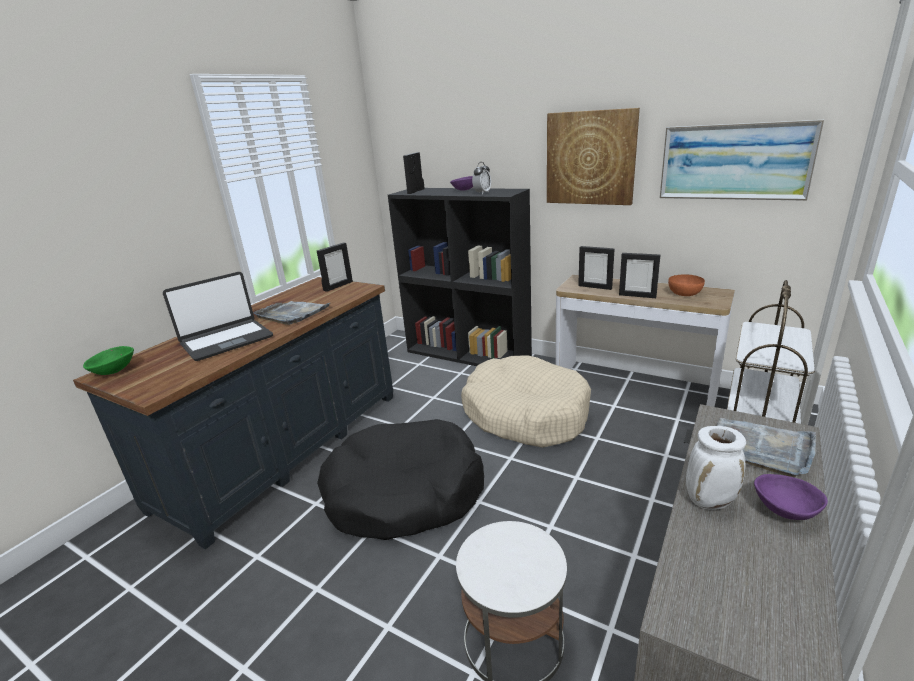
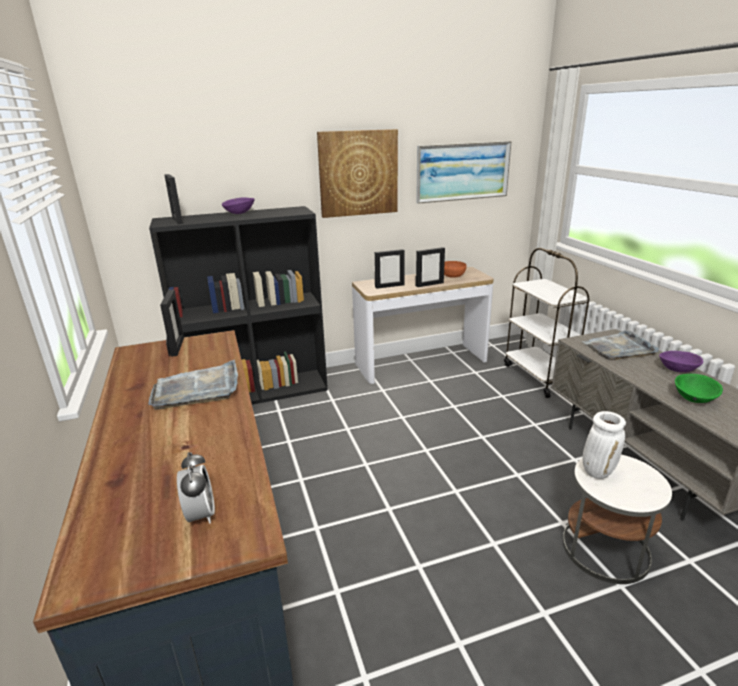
camera: 50 degrees left, 0 degrees up
green bowl [83,346,134,375] -> green bowl moved to [675,374,723,403]
laptop [163,272,273,361] -> none
black dog bed [317,419,484,540] -> none
beige dog bed [461,355,591,448] -> none
alarm clock [472,162,491,194] -> alarm clock moved to [177,452,215,524]
white vase [686,426,746,510] -> white vase moved to [582,411,626,479]

